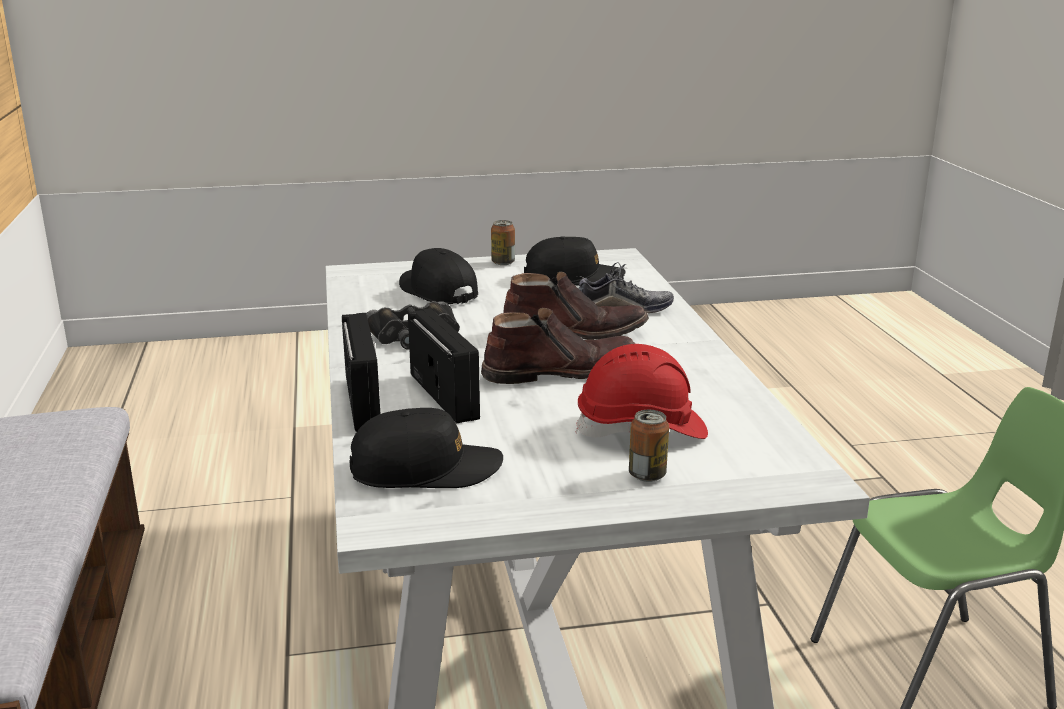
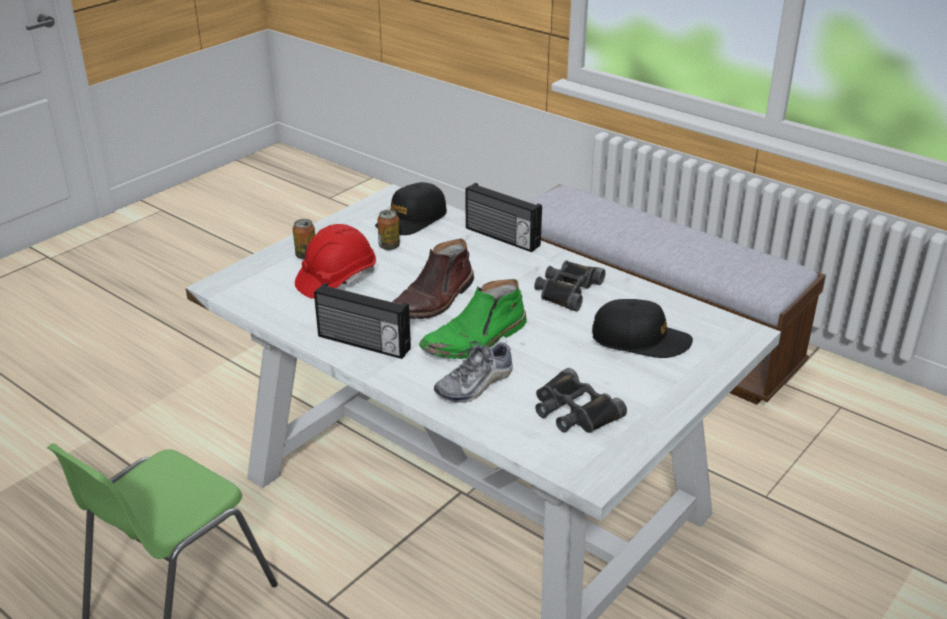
camera: 140 degrees right, 10 degrees up
radio [408,308,480,423] -> radio moved to [314,283,411,359]
can [491,220,515,265] -> can moved to [377,210,400,250]
brown boot [503,272,649,340] -> green boot [419,279,527,359]
black cap [524,236,625,286] -> black binoculars [535,368,627,433]

